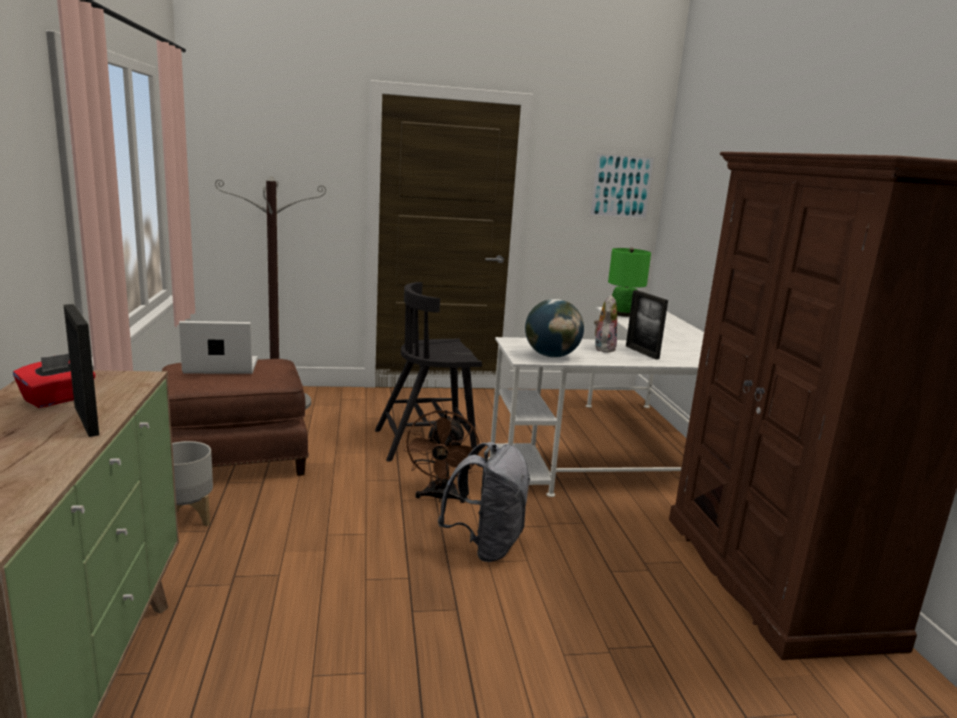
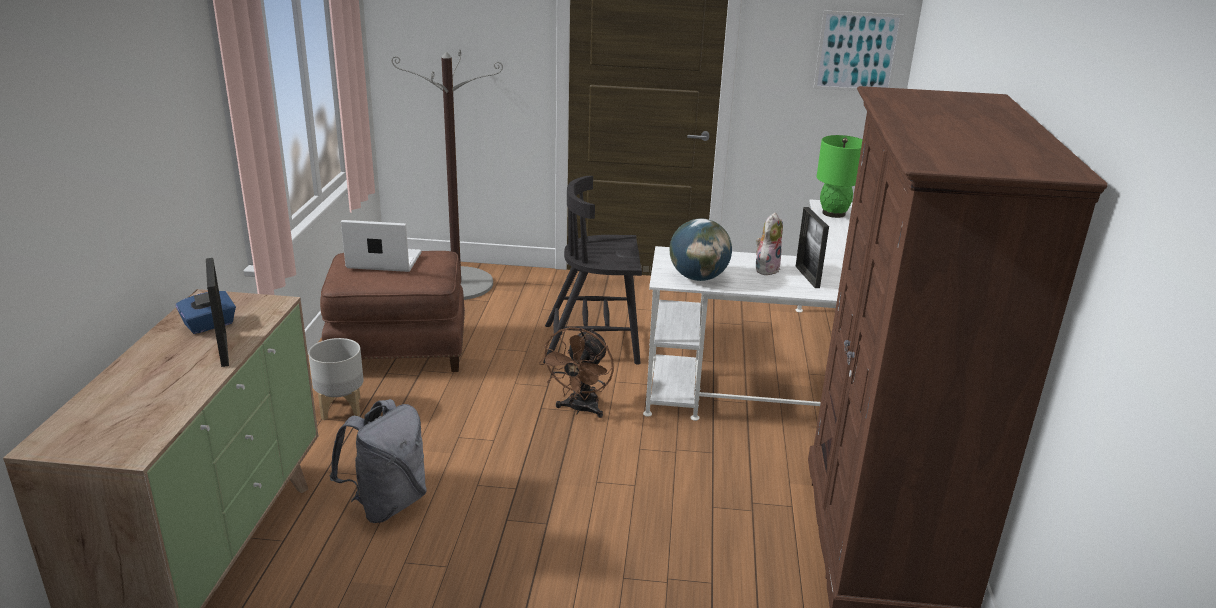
camera: 15 degrees right, 10 degrees up
red tissue box [13,354,95,408] -> blue tissue box [176,291,236,334]
grey backpack [438,442,531,562] -> grey backpack moved to [330,399,427,523]

